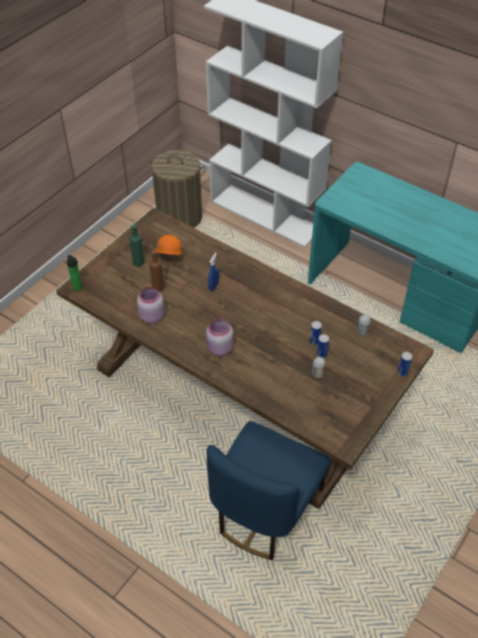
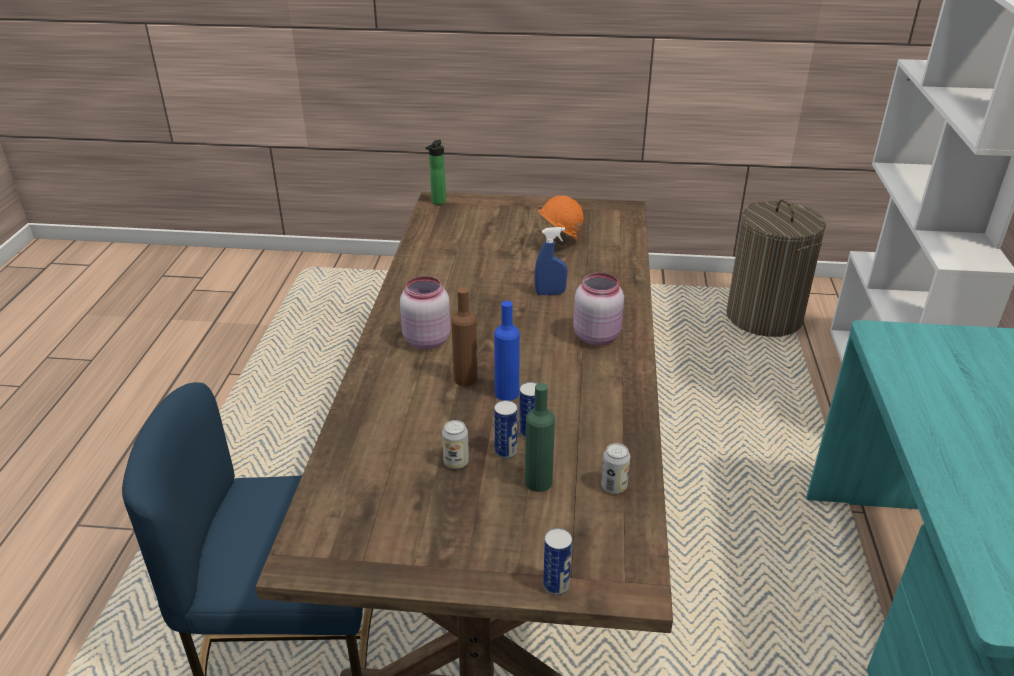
camera: 60 degrees right, 15 degrees down
green bottle [130,225,144,266] -> green bottle moved to [525,383,555,492]
pink jar [137,287,164,324] -> pink jar moved to [573,273,624,345]
brown bottle [149,250,164,292] -> brown bottle moved to [451,288,478,386]
none -> blue bottle [494,301,520,401]

